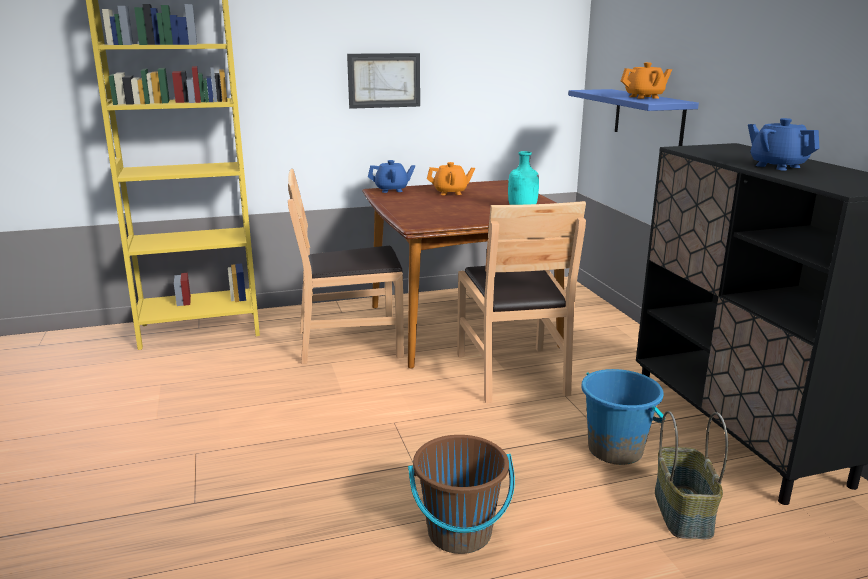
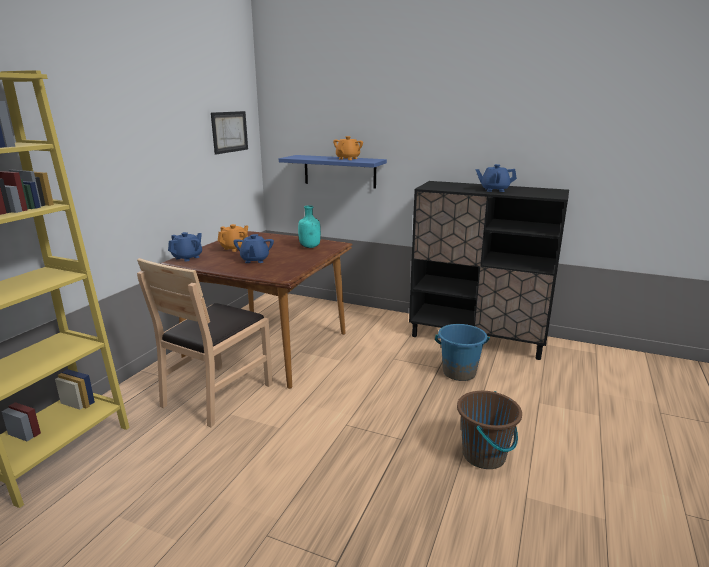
camera: 50 degrees left, 0 degrees up
picture [347,53,420,109] -> picture moved to [211,111,248,154]
brown chair [457,201,586,403] -> none
basket [655,411,728,539] -> none
none -> blue teapot [233,234,274,263]

